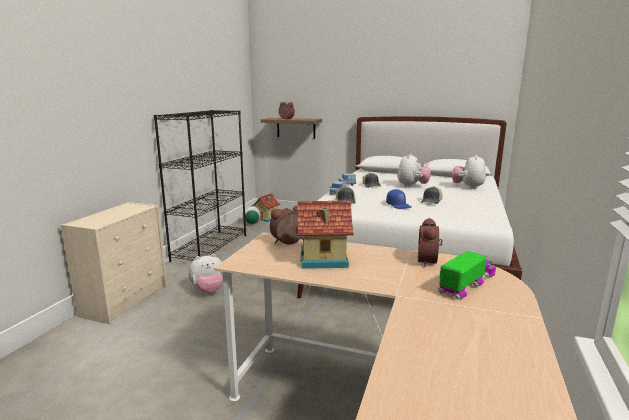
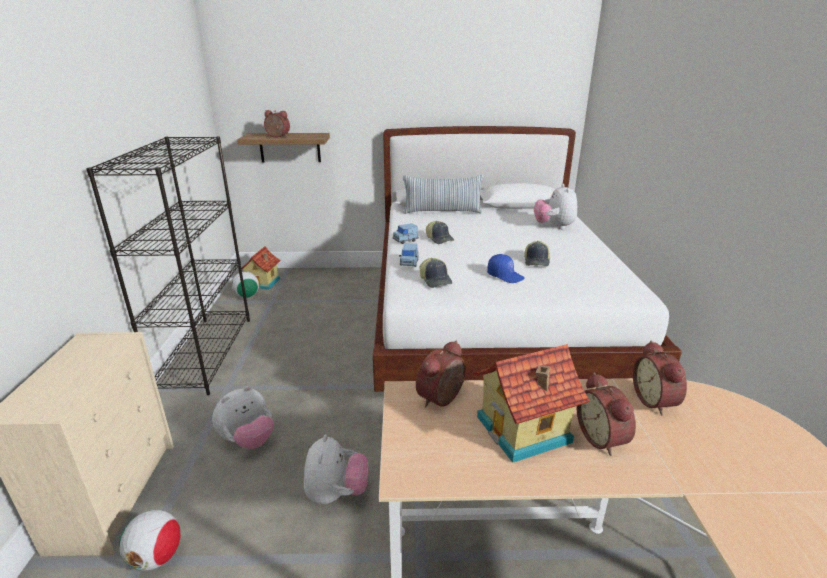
camera: 20 degrees left, 10 degrees up
plush toy [397,153,431,188] -> plush toy moved to [304,434,369,504]
toy truck [438,251,496,299] -> none
none -> football [119,510,181,571]
none -> pillow [403,175,483,214]
none -> alarm clock [576,372,636,456]

